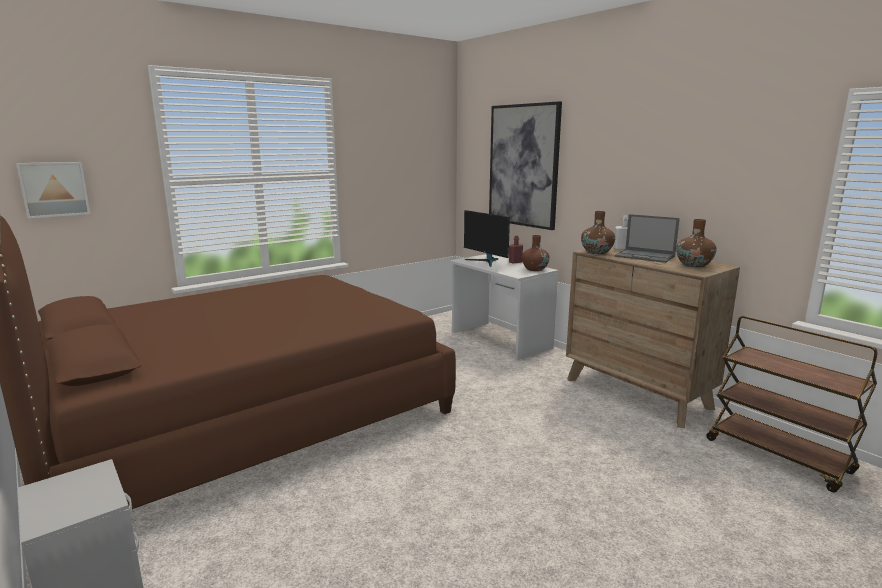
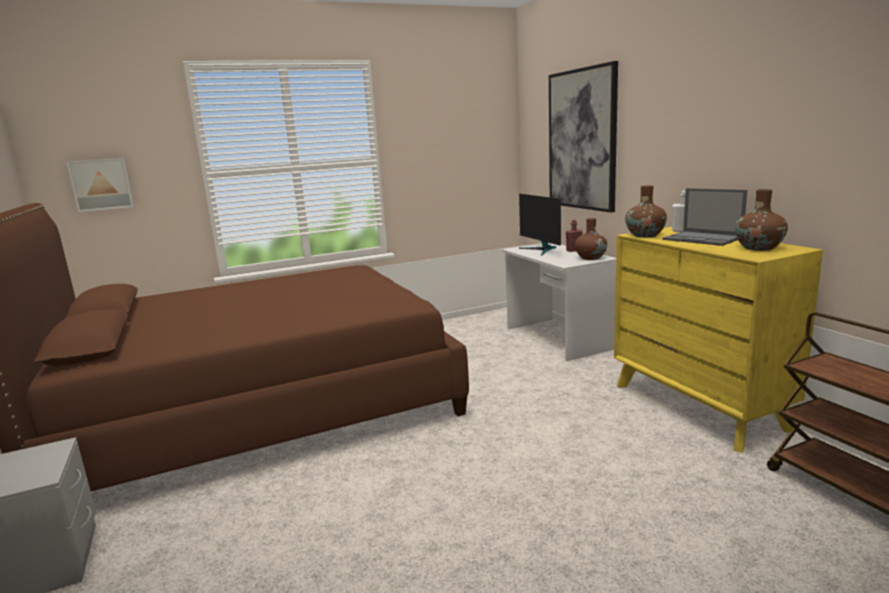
camera: 15 degrees right, 0 degrees up
brown dresser [566,245,740,428] -> yellow dresser [614,227,823,453]

